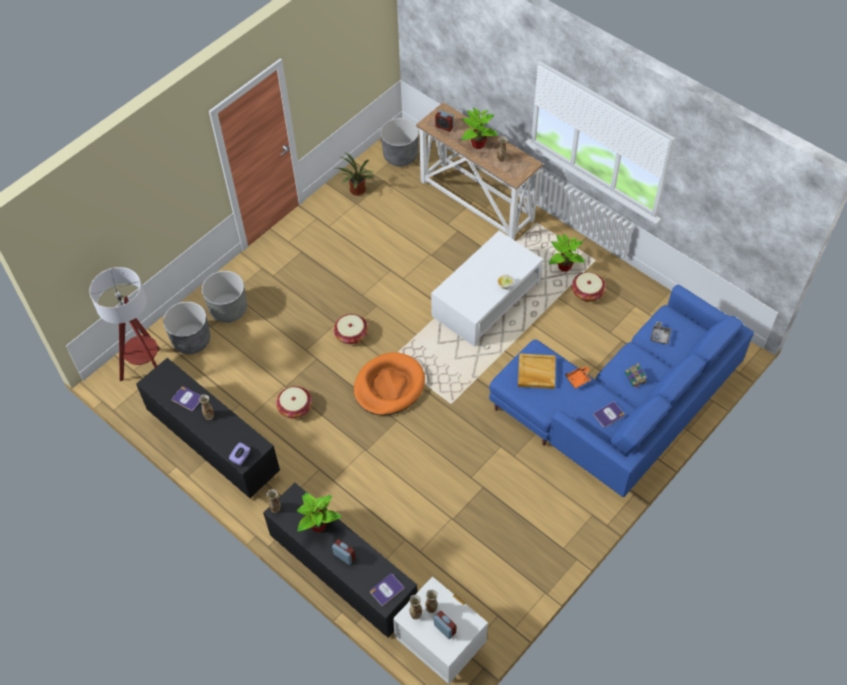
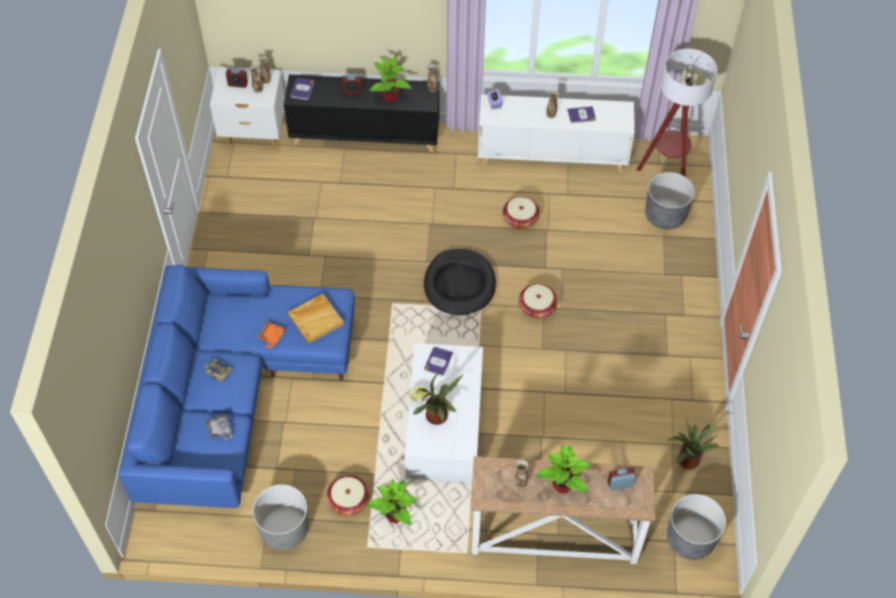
camera: 140 degrees right, 0 degrees up
black cabinet [136,358,280,500] -> white cabinet [478,94,635,172]
grey planter [202,271,247,323] -> grey planter moved to [252,484,309,550]
orange dog bed [354,352,425,415] -> black dog bed [424,249,496,315]
book [593,401,625,427] -> book moved to [424,347,453,376]
none -> potted plant [412,370,463,425]

